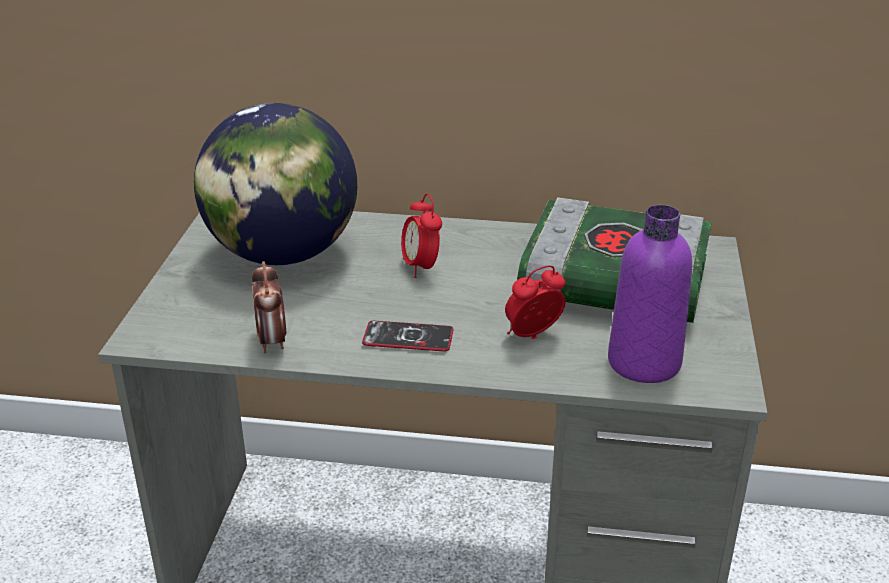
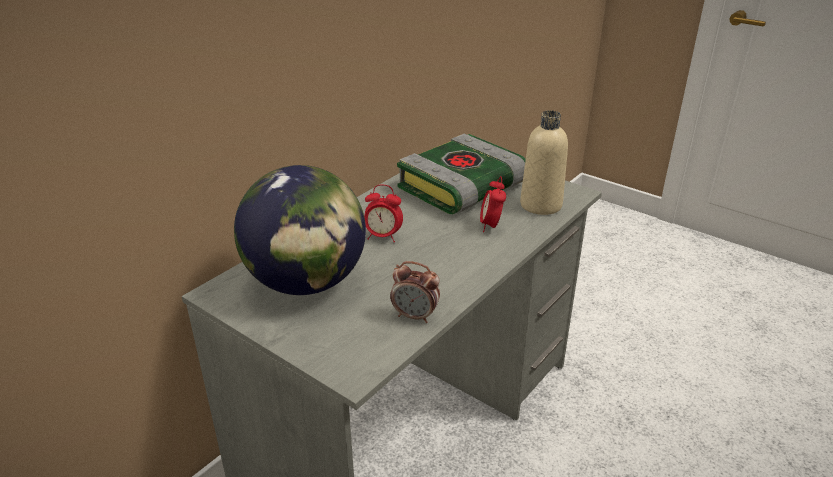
camera: 60 degrees left, 0 degrees up
phone [362,321,454,351] -> none
purple bottle [608,205,692,383] -> beige bottle [520,110,568,215]

